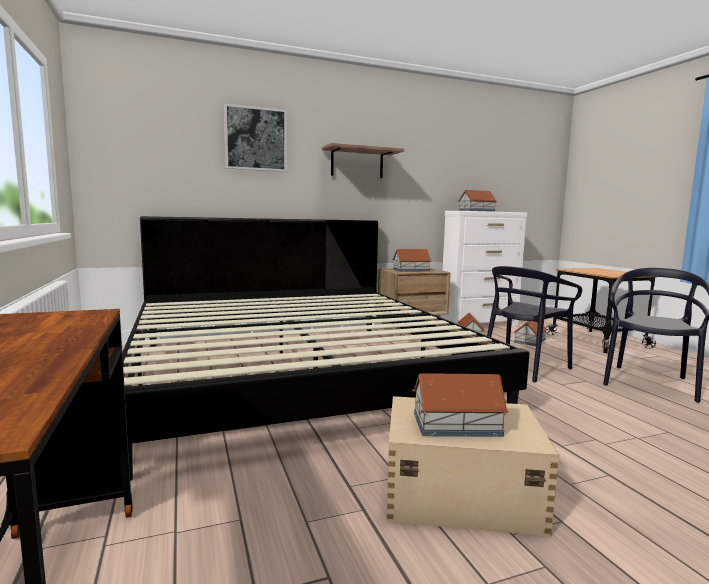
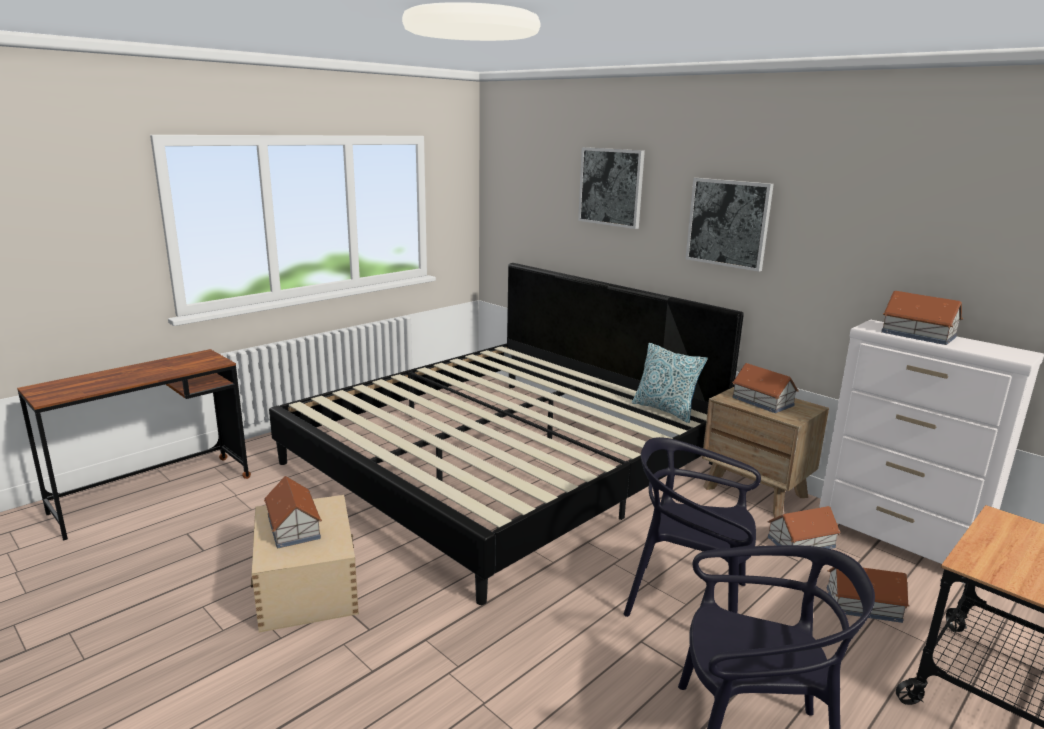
camera: 65 degrees right, 10 degrees up
shelf [322,143,404,178] -> picture [686,178,774,272]
none -> pillow [632,343,708,423]

